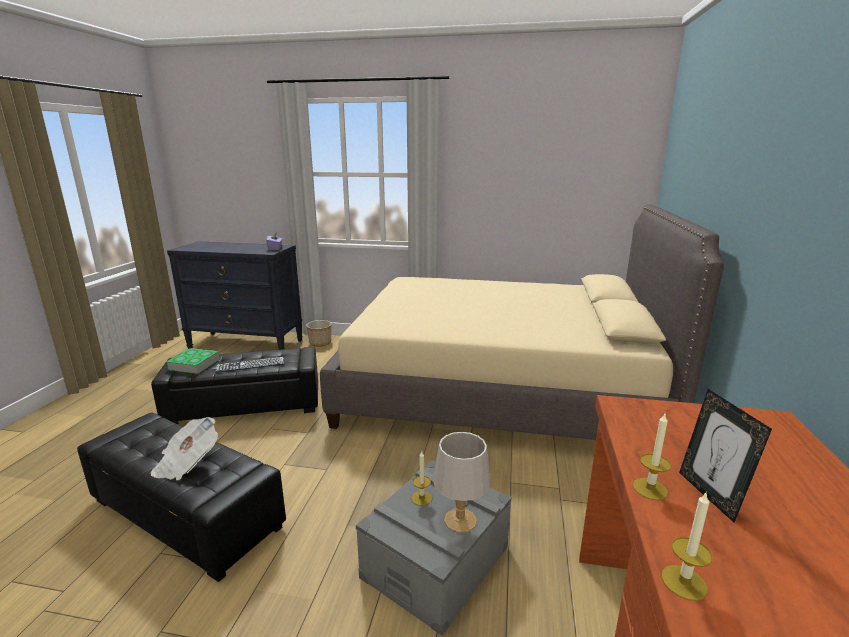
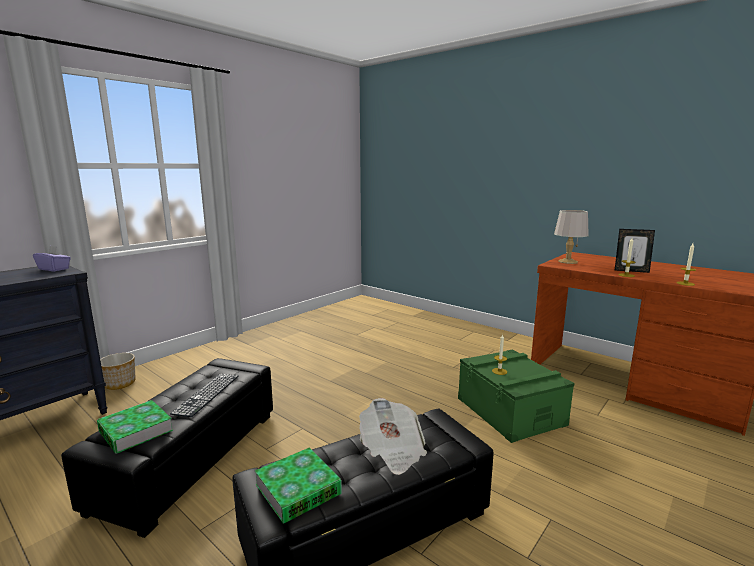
camera: 60 degrees left, 5 degrees down
beige bed [320,204,724,440] -> none
grey storage box [356,460,511,636] -> green storage box [458,349,575,443]
grey table lamp [433,432,491,533] -> grey table lamp moved to [554,210,589,264]
none -> book [255,447,342,524]

